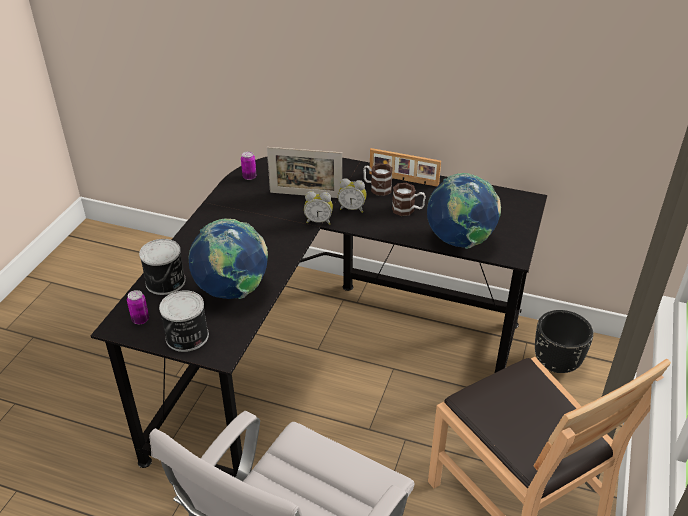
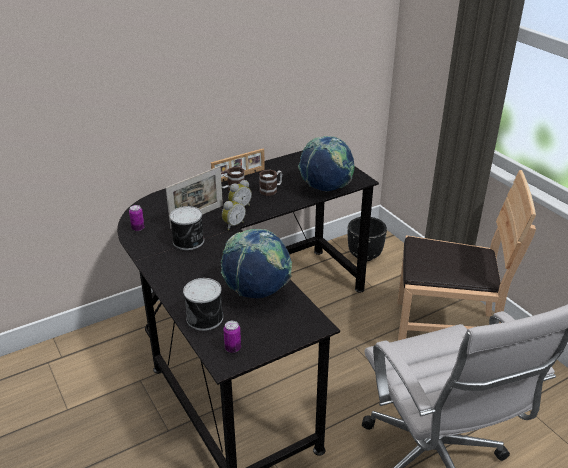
camera: 50 degrees left, 5 degrees down
can [159,290,209,352] -> can moved to [170,206,204,250]

